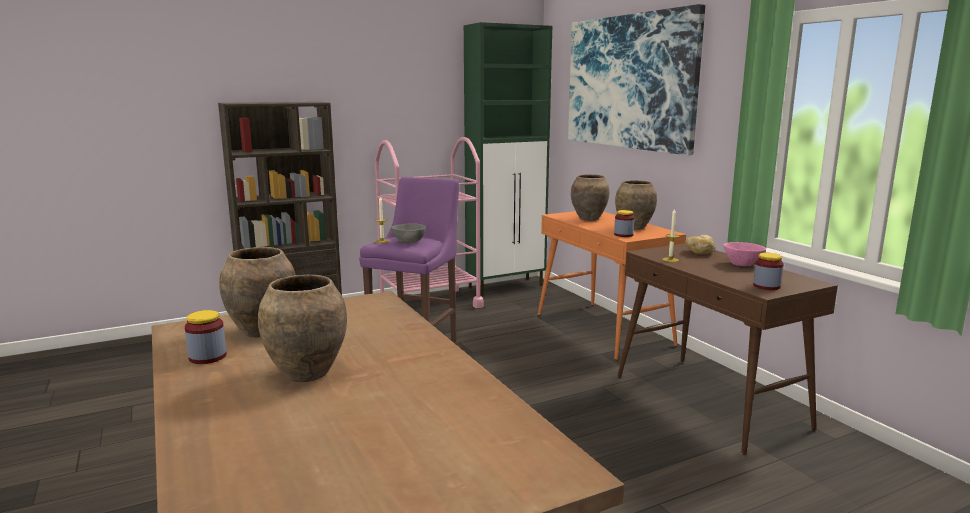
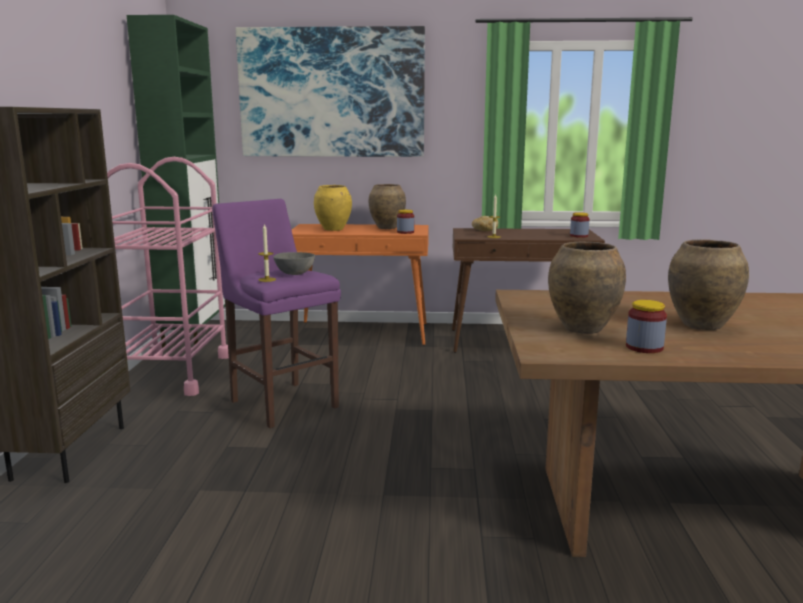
camera: 60 degrees left, 0 degrees up
brown vase [571,174,609,221] -> yellow vase [314,185,352,231]
pink bowl [723,242,766,266] -> none

